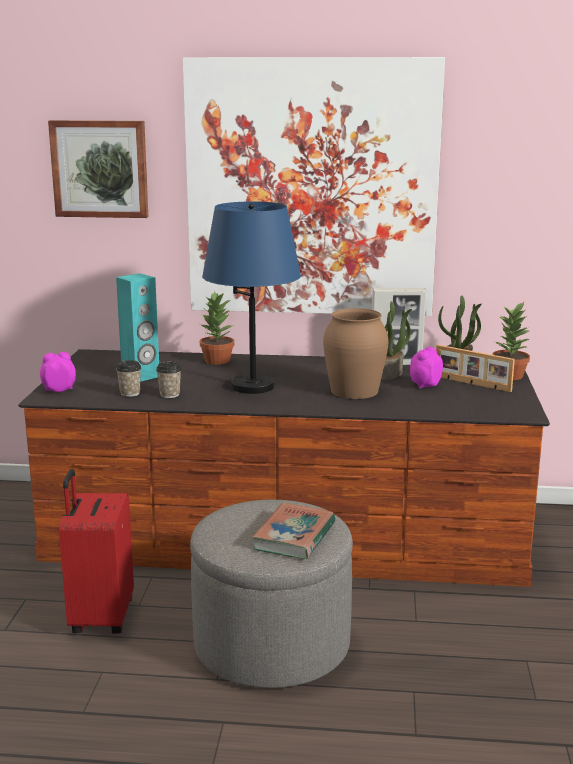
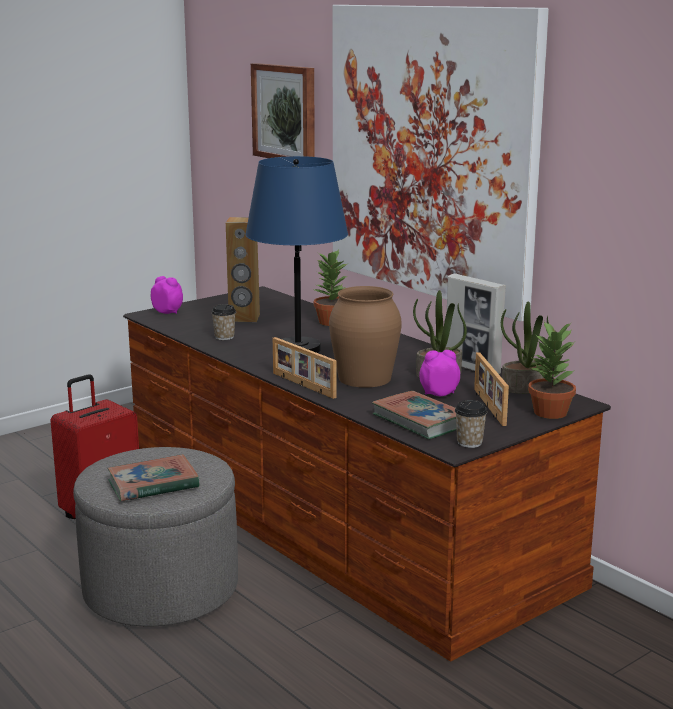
camera: 45 degrees right, 0 degrees up
turquoise speaker [116,273,159,382] -> brown speaker [226,217,260,322]
cup [116,360,141,397] -> cup moved to [455,400,488,448]
none -> picture frame [273,337,336,399]
none -> book [372,391,457,439]

